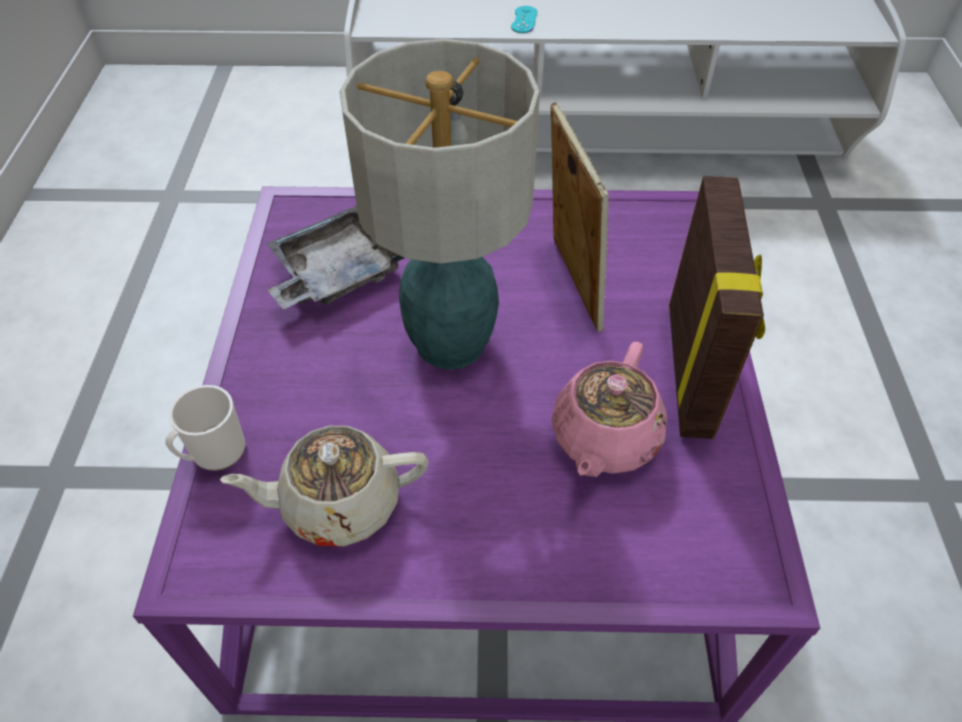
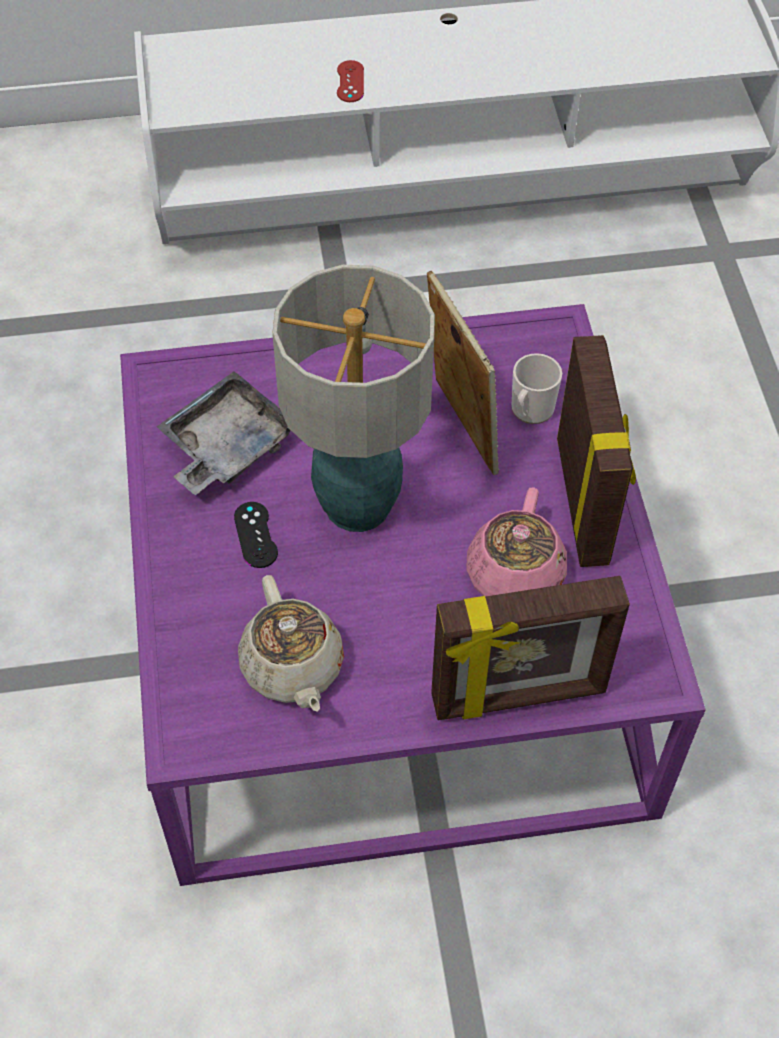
camera: 10 degrees left, 5 degrees up
mug [165,385,246,471] -> mug moved to [511,353,562,424]
beige teapot [220,426,428,547] -> beige teapot turned 90 degrees counterclockwise [238,575,344,712]
turquoise game controller [511,6,537,33] -> red game controller [337,60,364,102]
none -> black game controller [234,502,278,568]
none -> picture frame [431,576,630,720]

